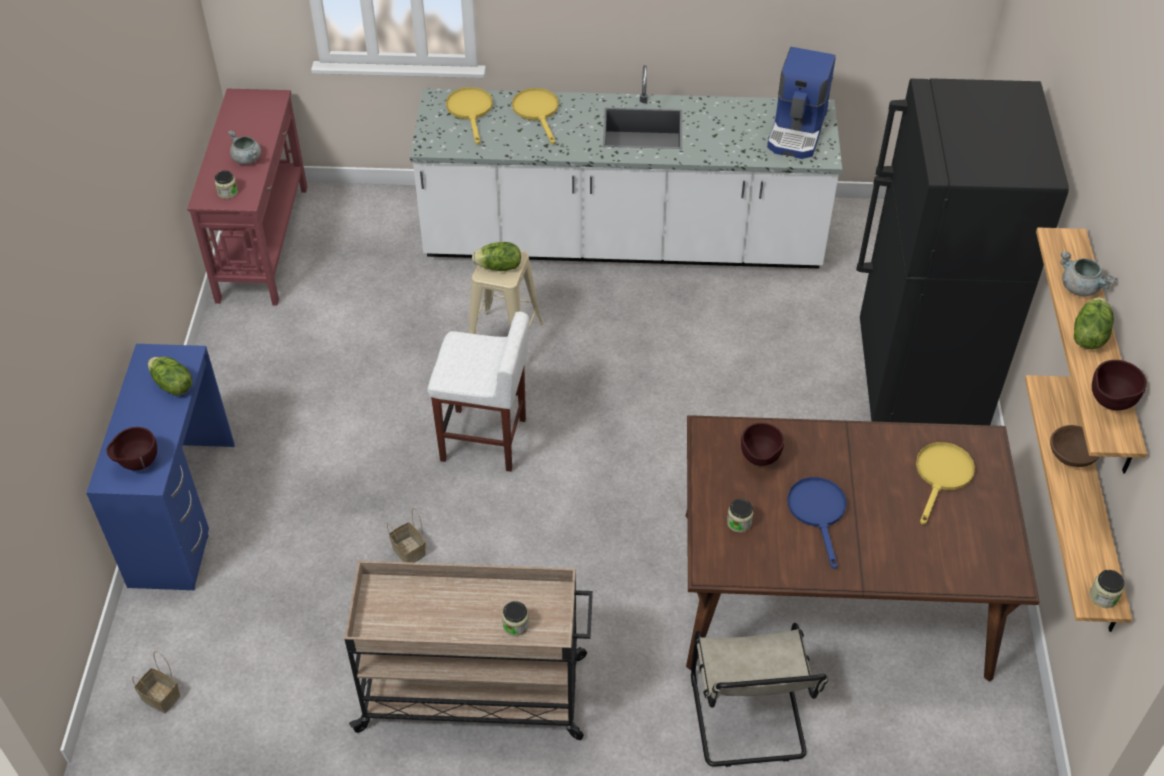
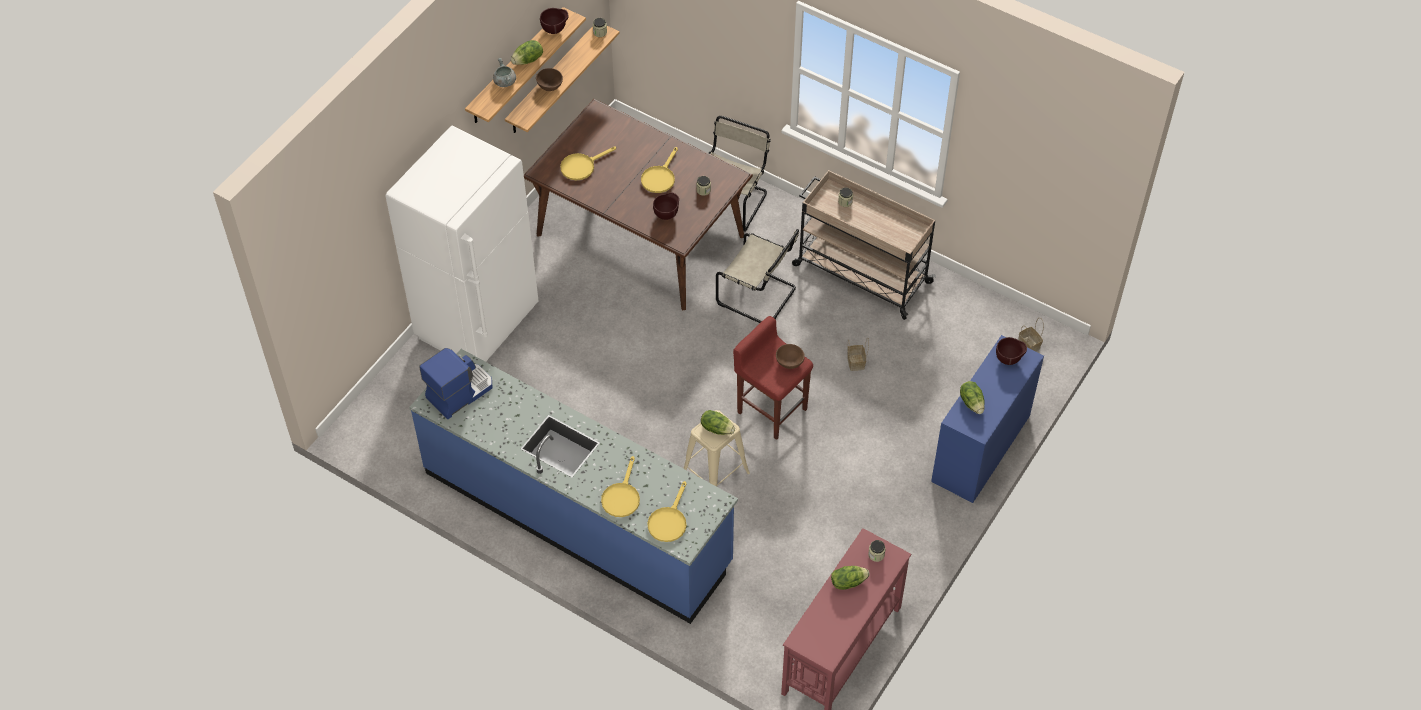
camera: 150 degrees left, 5 degrees up
grey cooking pot [228,130,261,164] -> lettuce [831,566,870,590]
white counter [410,65,842,268] -> blue counter [409,349,738,624]
white stool [427,312,529,472] -> red stool [733,316,813,440]
blue frying pan [787,477,847,569] -> yellow frying pan [641,147,678,193]
black fridge [856,78,1069,425] -> white fridge [386,126,538,362]
none -> beige chair [716,229,799,323]
none -> brown bowl [776,344,805,369]

